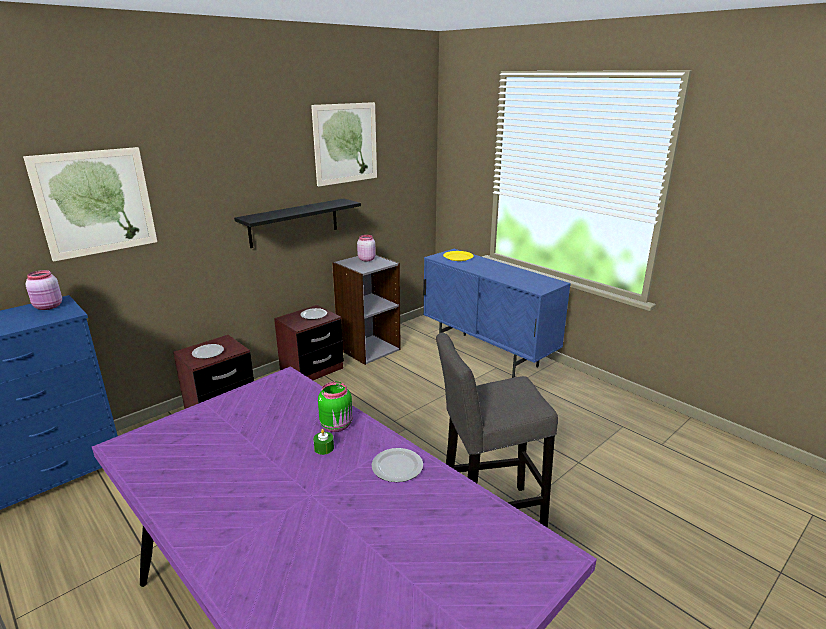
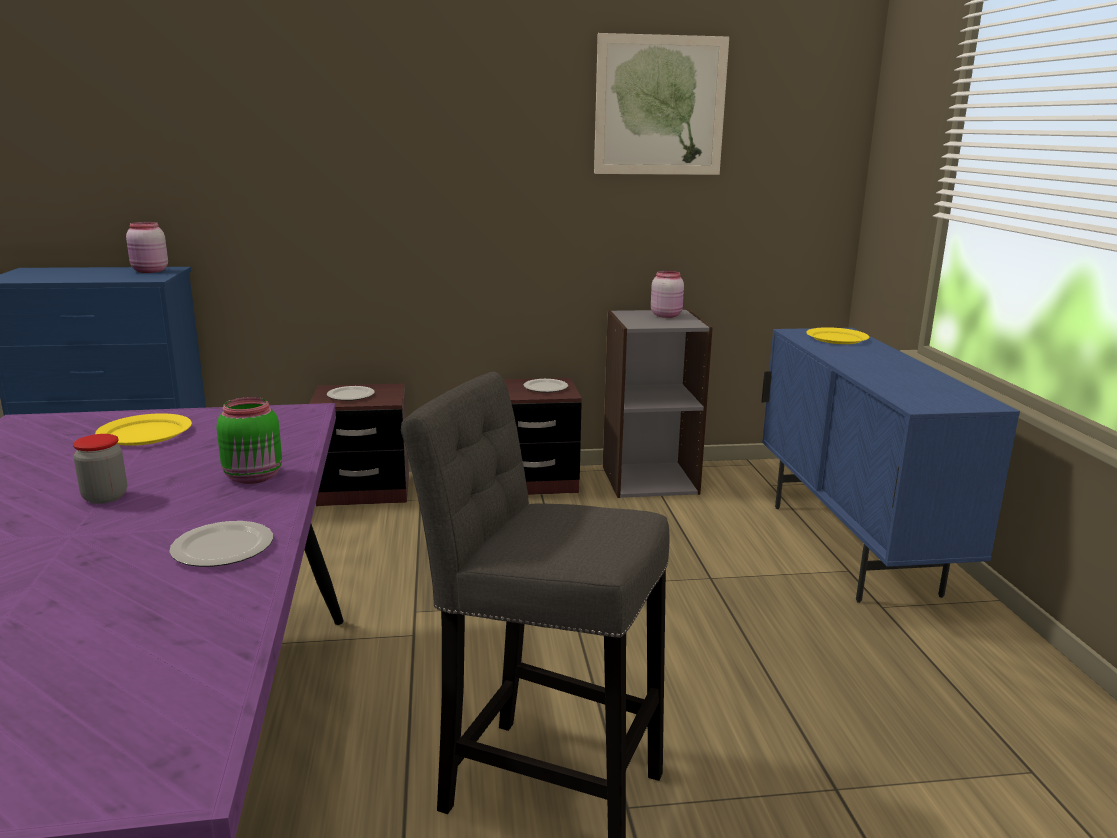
camera: 35 degrees right, 5 degrees down
picture [23,147,157,262] -> none
black shelf [234,198,361,248] -> none
green candle [313,429,334,455] -> none
none -> jar [73,434,127,504]
none -> yellow plate [95,413,192,446]

